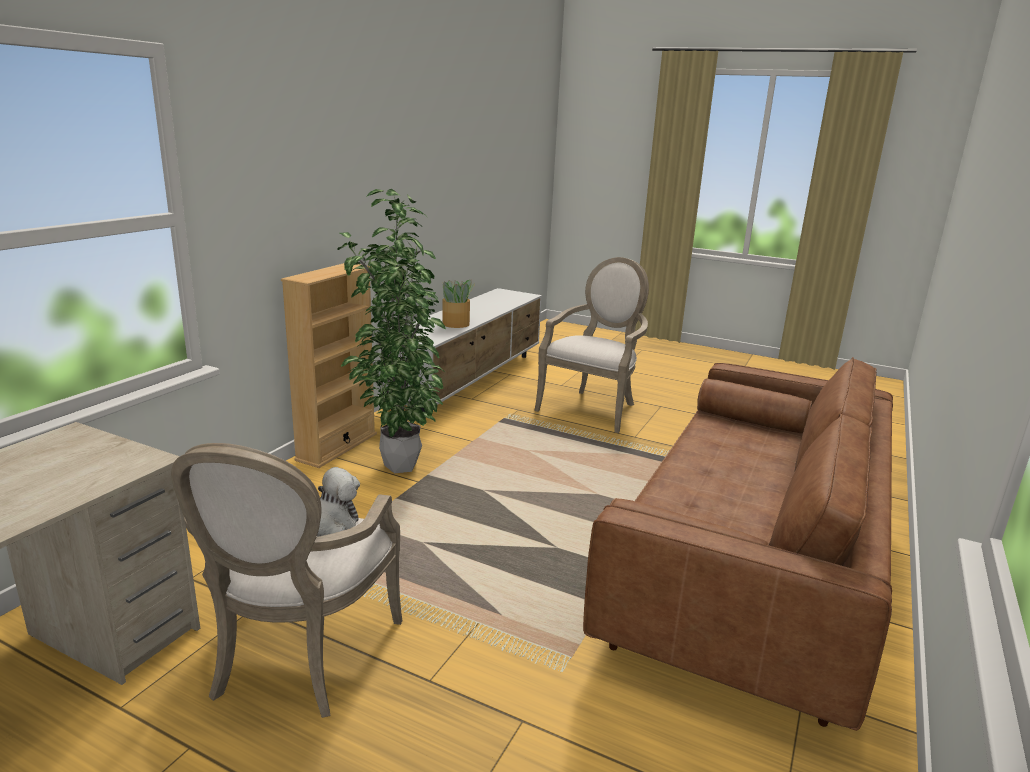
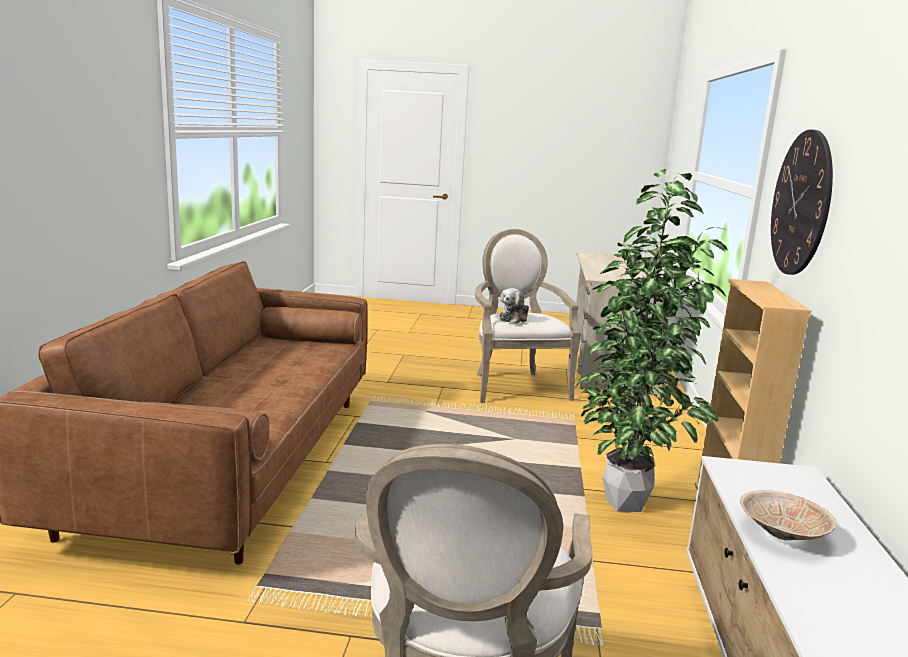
camera: 160 degrees right, 5 degrees down
potted plant [442,280,475,328] -> beige bowl [740,491,837,540]
none -> wall clock [771,130,833,275]

